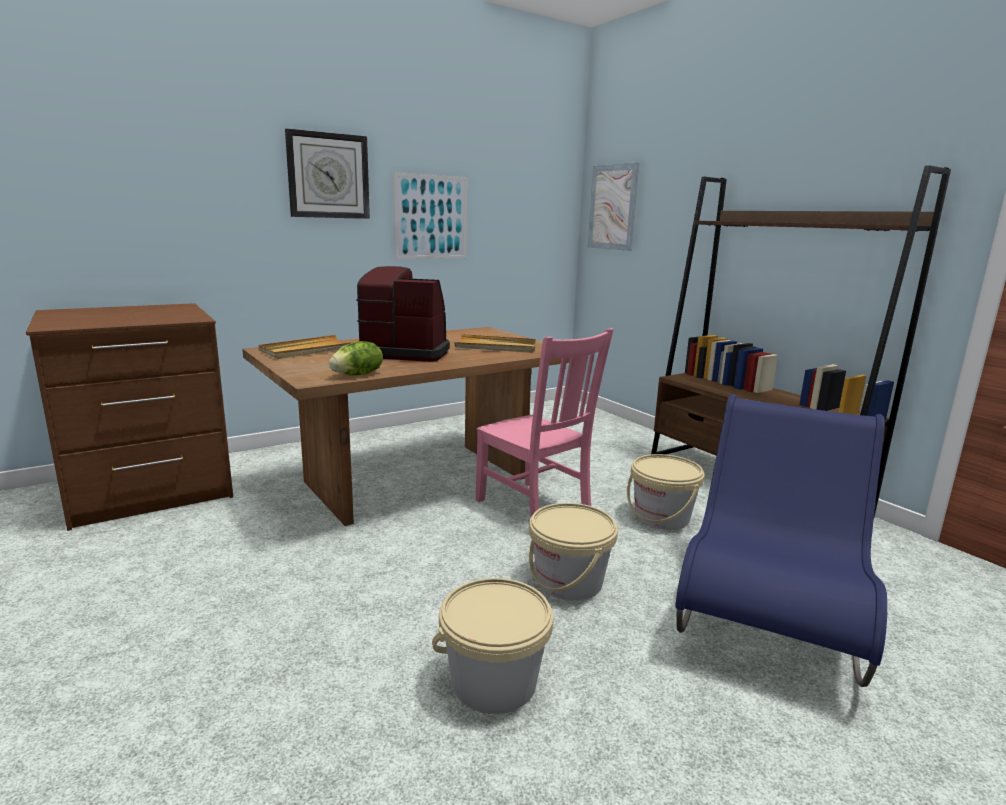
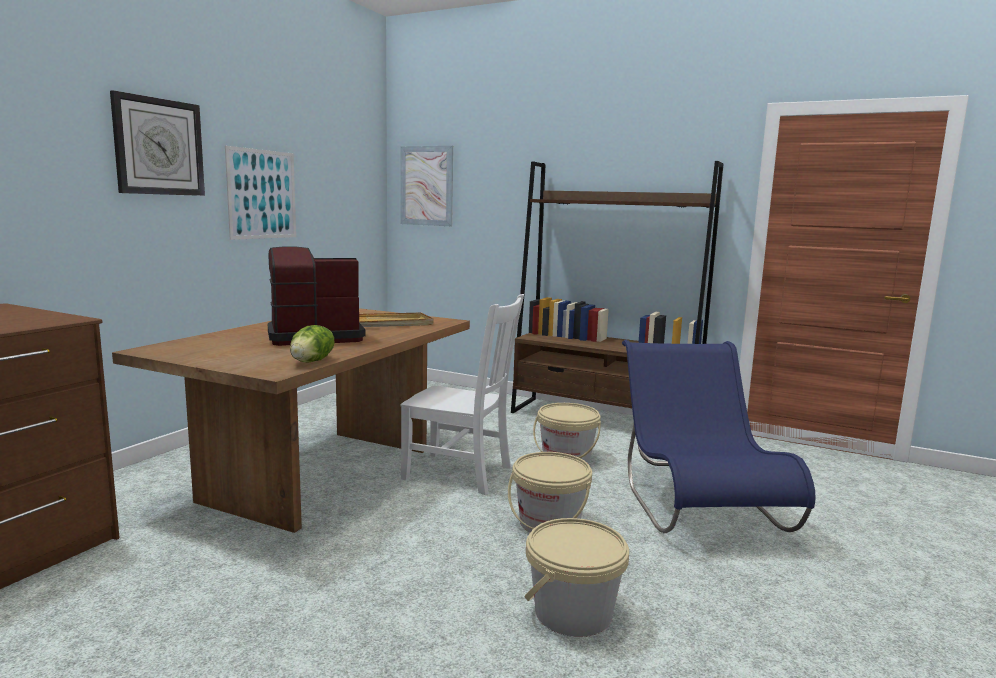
camera: 30 degrees left, 5 degrees down
beige tray [259,335,353,359] -> none
pink chair [475,328,614,518] -> white chair [400,294,524,495]

